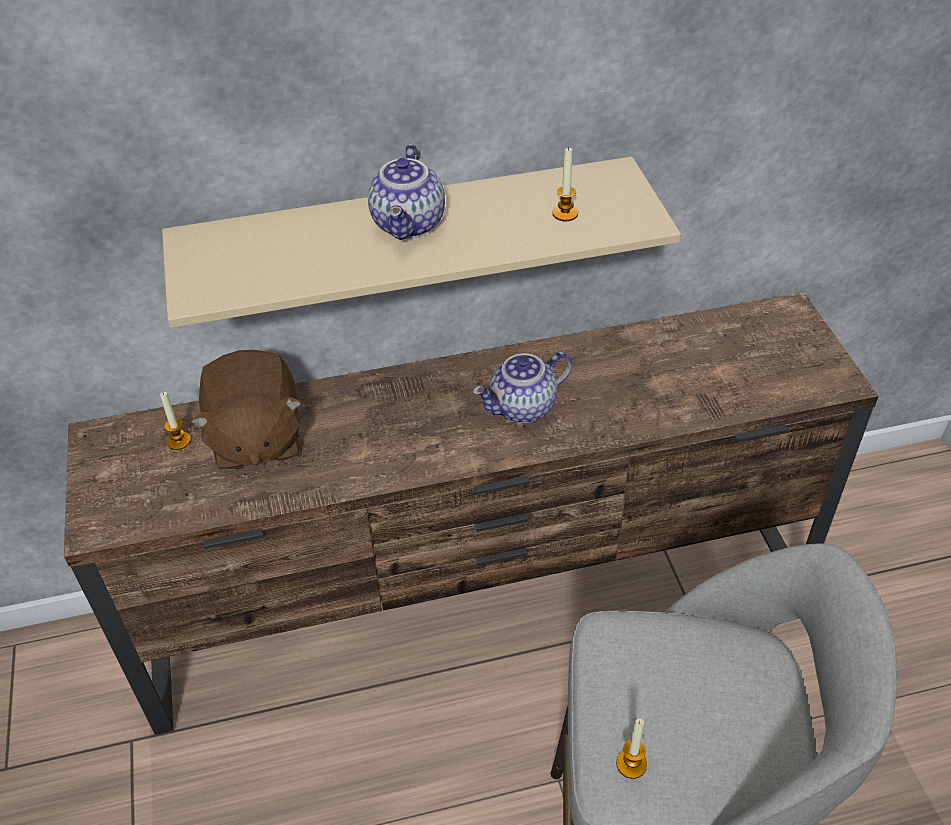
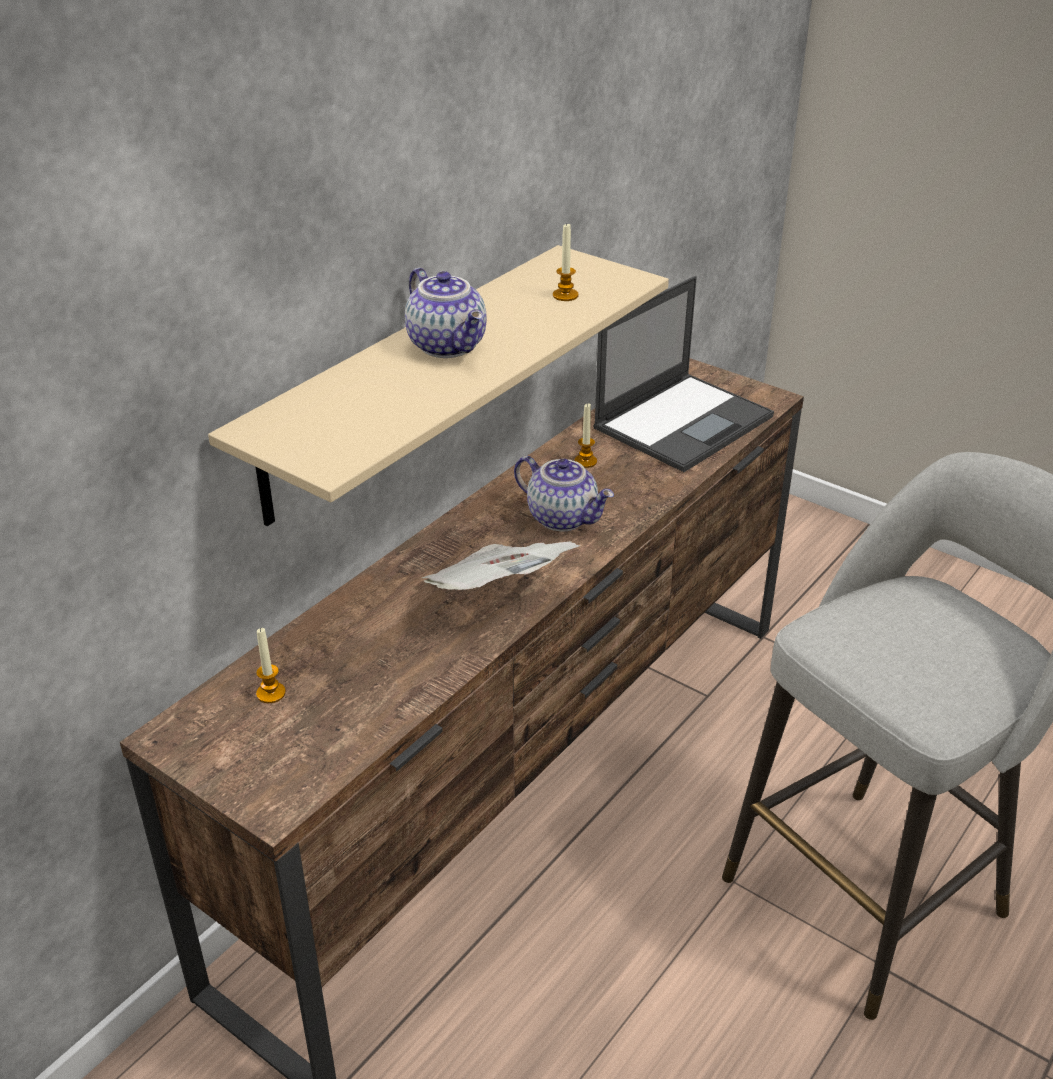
camera: 40 degrees left, 10 degrees down
brown plush toy [191,350,302,471] -> none
teapot [473,352,572,423] -> teapot turned 75 degrees counterclockwise [514,456,614,531]
candle [616,719,647,779] -> candle moved to [574,403,597,468]
none -> newspaper [422,541,580,590]
none -> laptop [593,276,774,472]

